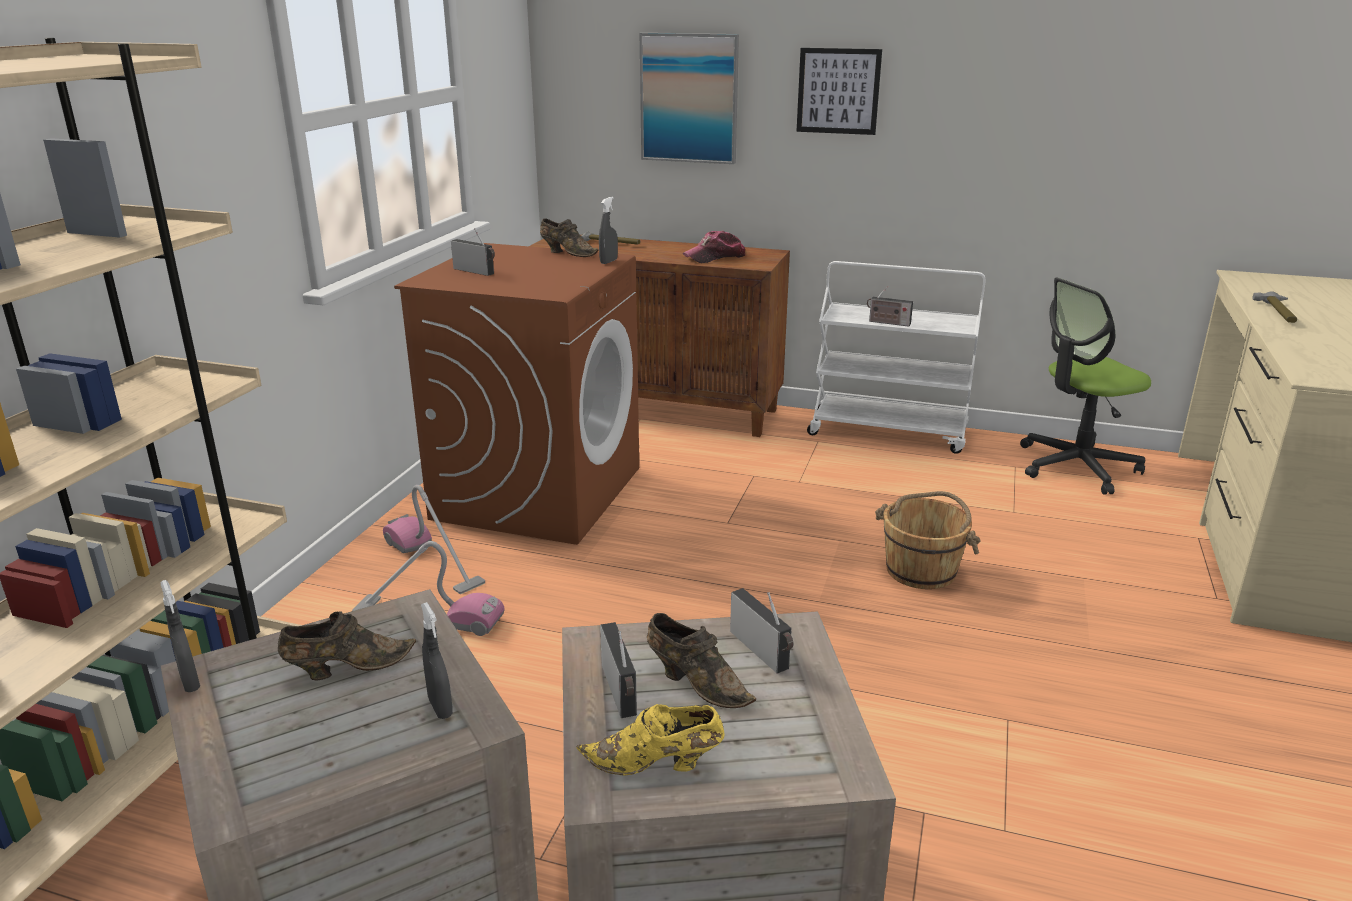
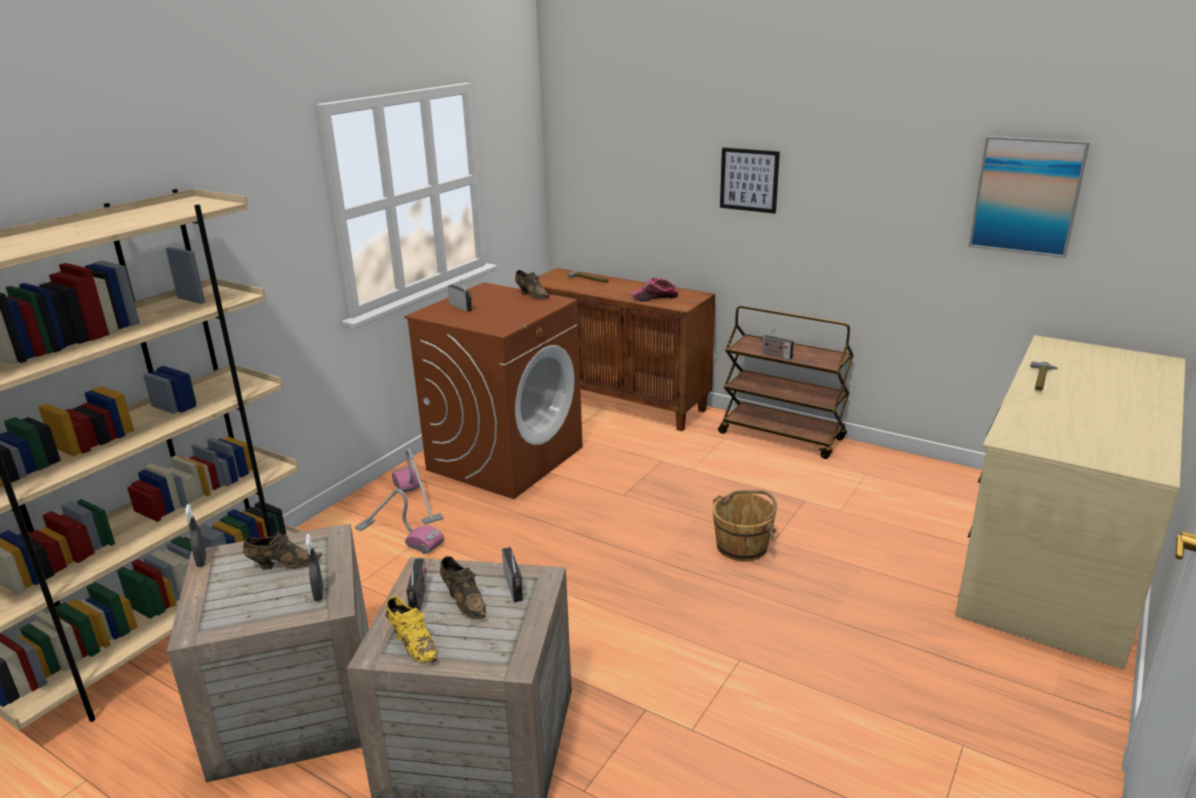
camera: 15 degrees right, 0 degrees up
yellow shoe [577,704,725,775] -> yellow shoe turned 150 degrees counterclockwise [385,596,437,663]
grey spray bottle [599,197,618,264] -> none
picture [639,33,739,164] -> picture moved to [969,136,1090,258]
white cart [807,261,986,454] -> brown cart [718,306,854,459]
office chair [1020,277,1151,495] -> none

